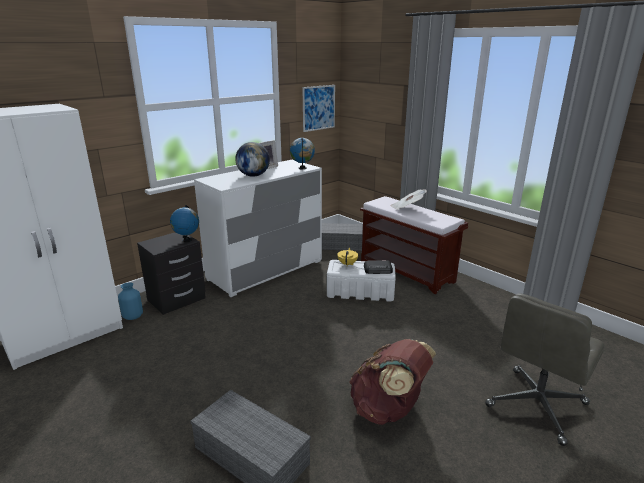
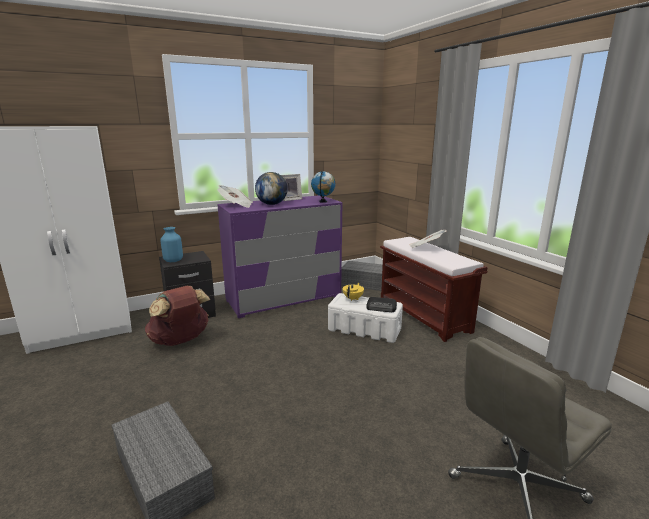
camera: 15 degrees right, 5 degrees down
blue vase [118,282,143,320] -> blue vase moved to [160,227,183,262]
globe [170,205,199,242] -> none
white dresser [194,160,322,297] -> purple dresser [217,195,342,318]
picture [302,85,335,132] -> none
brown backpack [349,339,436,425] -> brown backpack moved to [145,286,210,346]
none -> newspaper [218,185,253,208]

